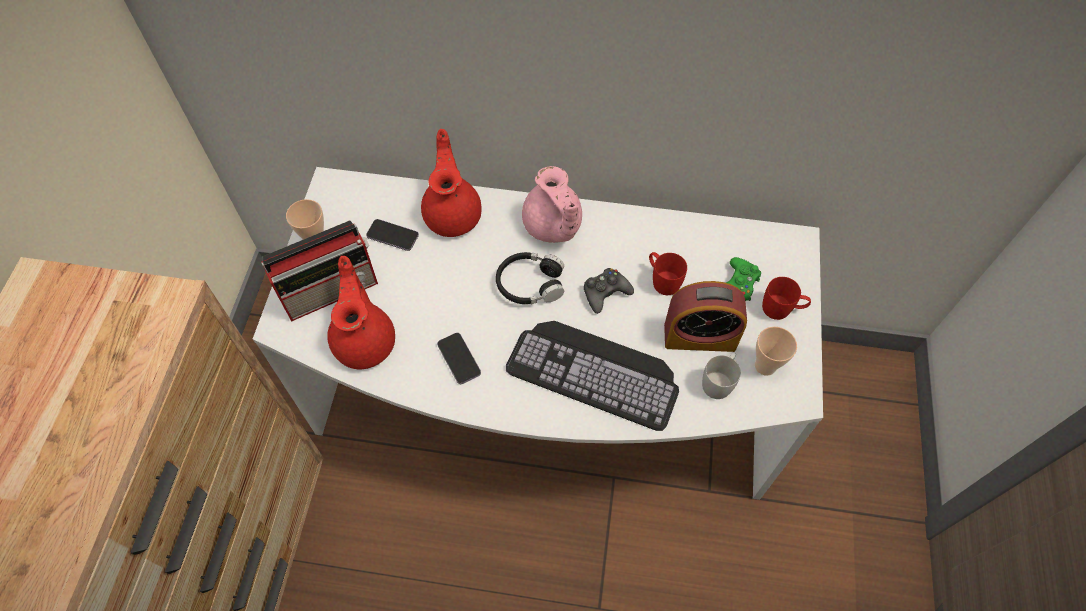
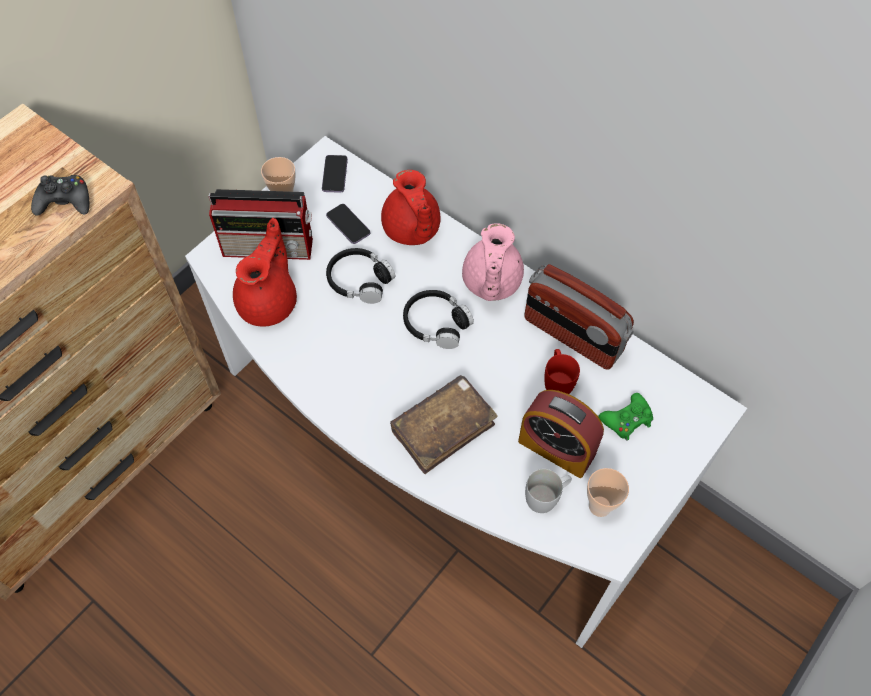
camera: 30 degrees right, 0 degrees up
red teapot [421,129,481,237] -> red teapot turned 135 degrees clockwise [381,170,441,245]
phone [437,333,481,384] -> phone moved to [322,155,348,193]
keyboard [506,321,679,431] -> brown book [390,375,498,474]
black game controller [584,268,634,314] -> black game controller moved to [31,175,90,216]
red mug [762,277,811,320] -> none
none -> black headphones [326,248,395,304]
none -> radio [524,264,634,370]

